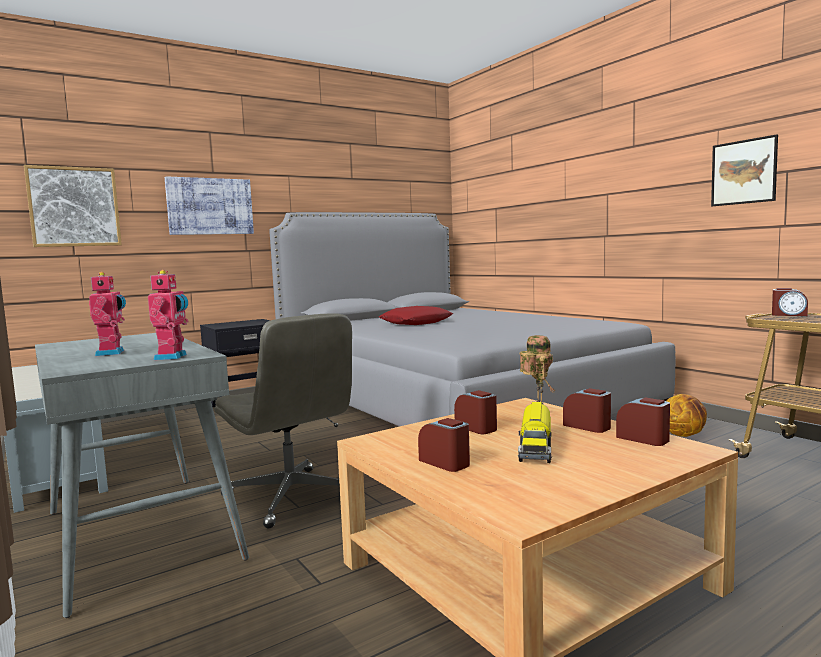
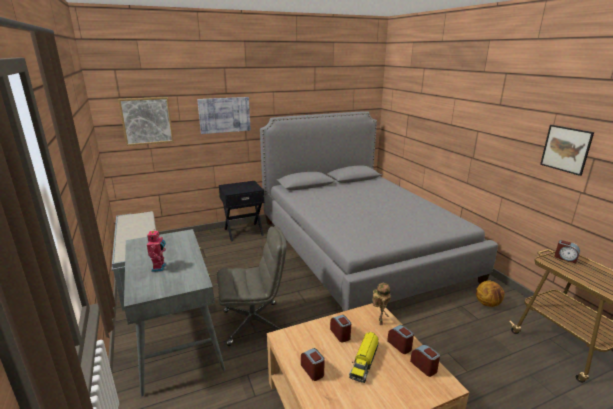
camera: 10 degrees right, 15 degrees up
toy robot [148,270,189,360] -> none
grey office chair [214,313,352,528] -> grey office chair turned 75 degrees counterclockwise [217,226,287,346]
red pillow [379,306,453,325] -> none

